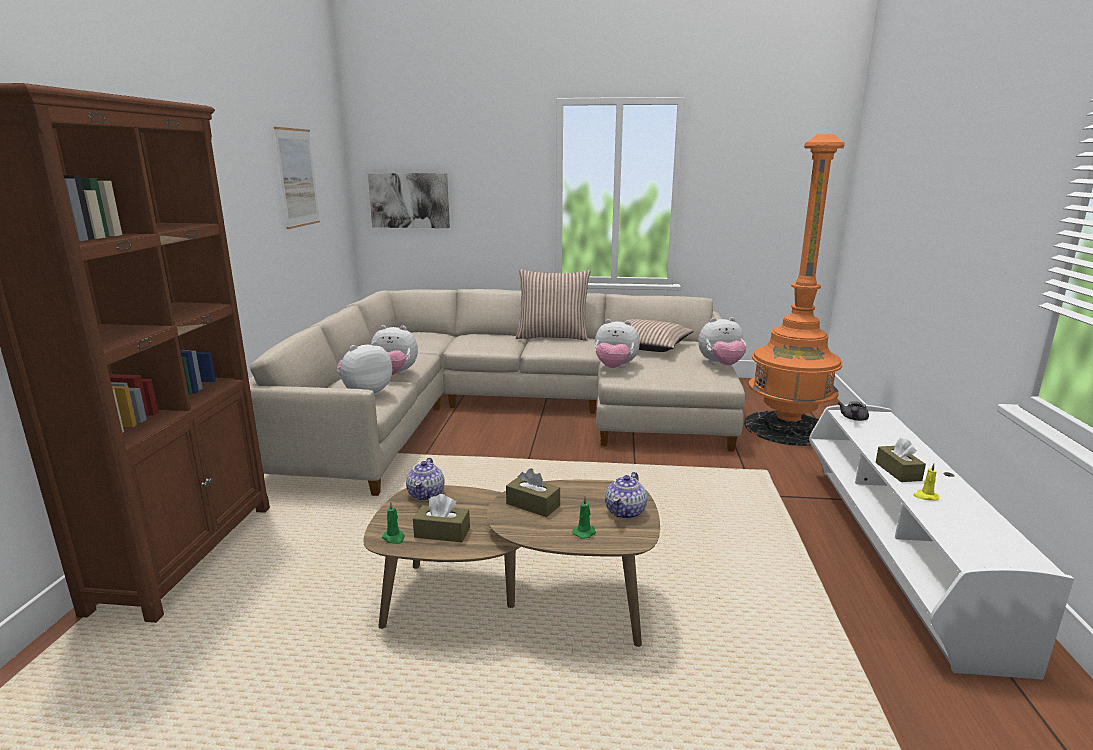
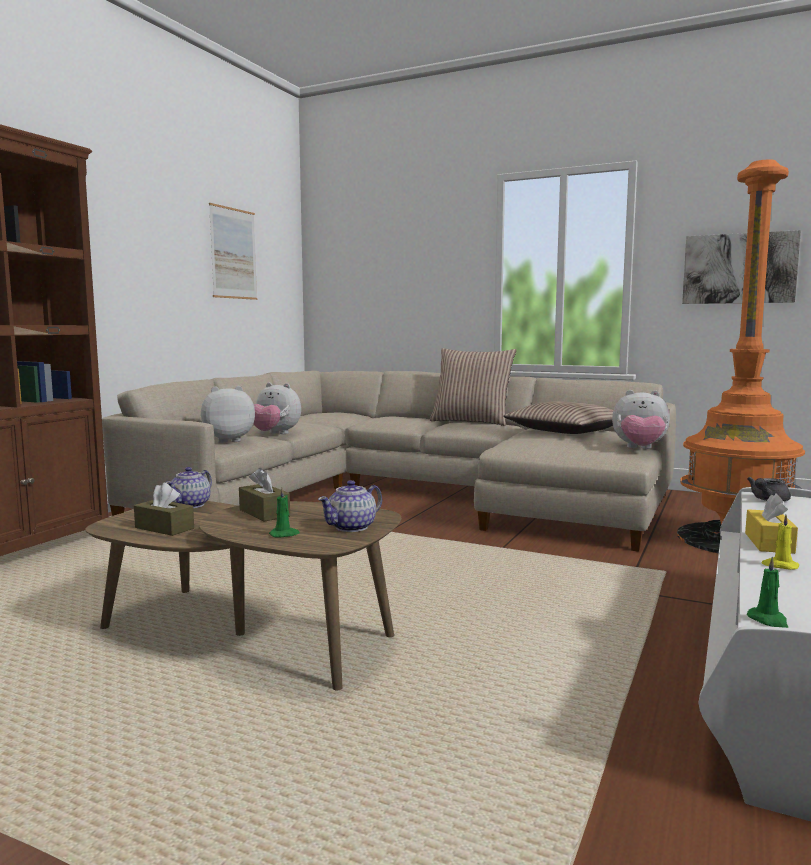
camera: 20 degrees right, 10 degrees down
picture [368,173,450,228] -> picture moved to [682,230,801,304]
green candle [382,502,405,544] -> green candle moved to [747,556,788,628]
plush toy [595,319,640,368] -> none
brown tissue box [875,438,926,482] -> yellow tissue box [745,494,798,554]

